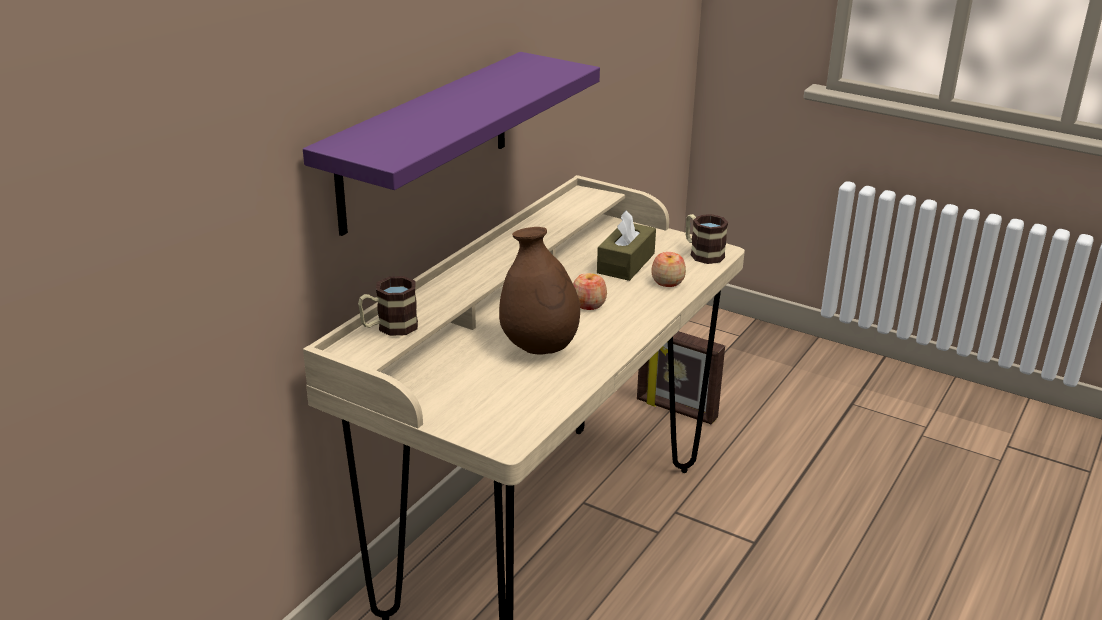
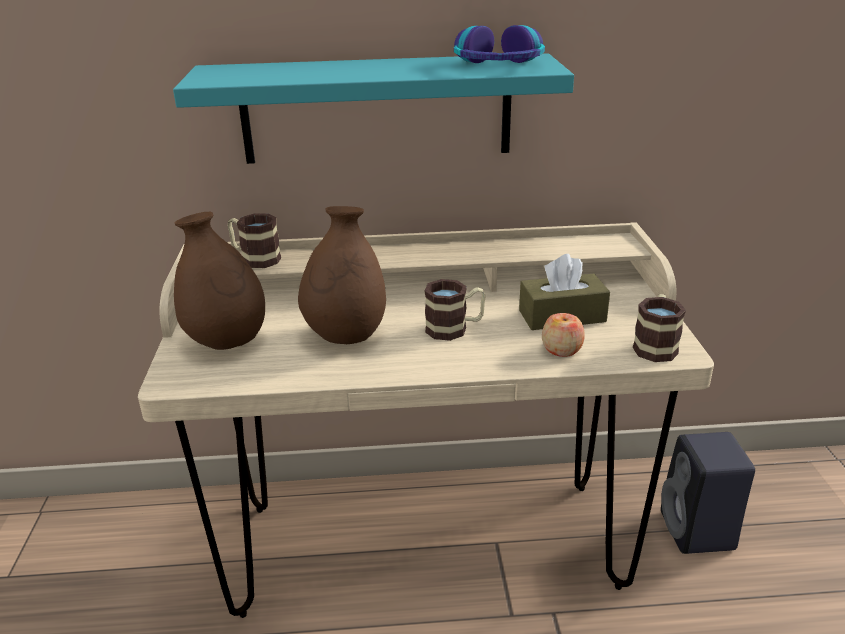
camera: 55 degrees right, 0 degrees up
purple shelf [303,52,600,236] -> turquoise shelf [173,53,574,164]
apple [573,273,607,310] -> mug [424,279,486,341]
picture frame [637,331,725,425] -> black speaker [661,432,755,554]
none -> brown vase [174,212,265,350]
none -> headphones [454,25,545,63]

